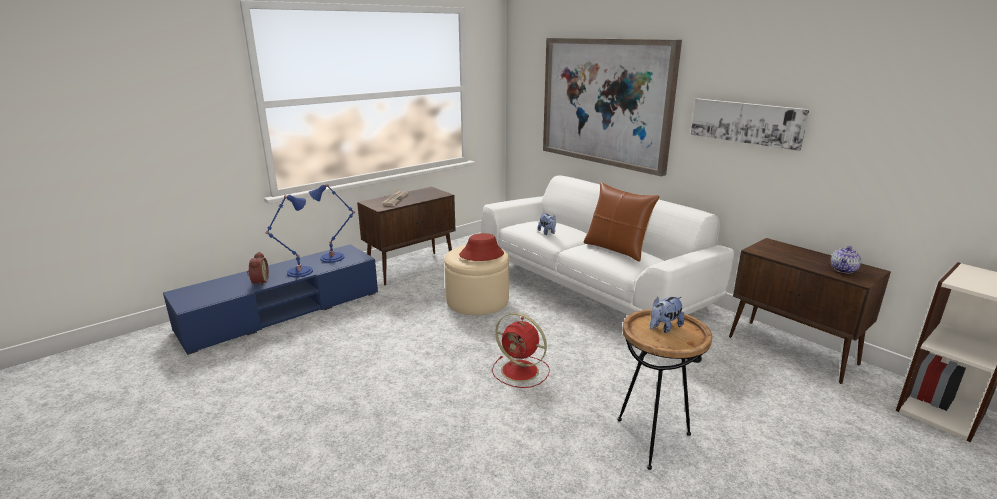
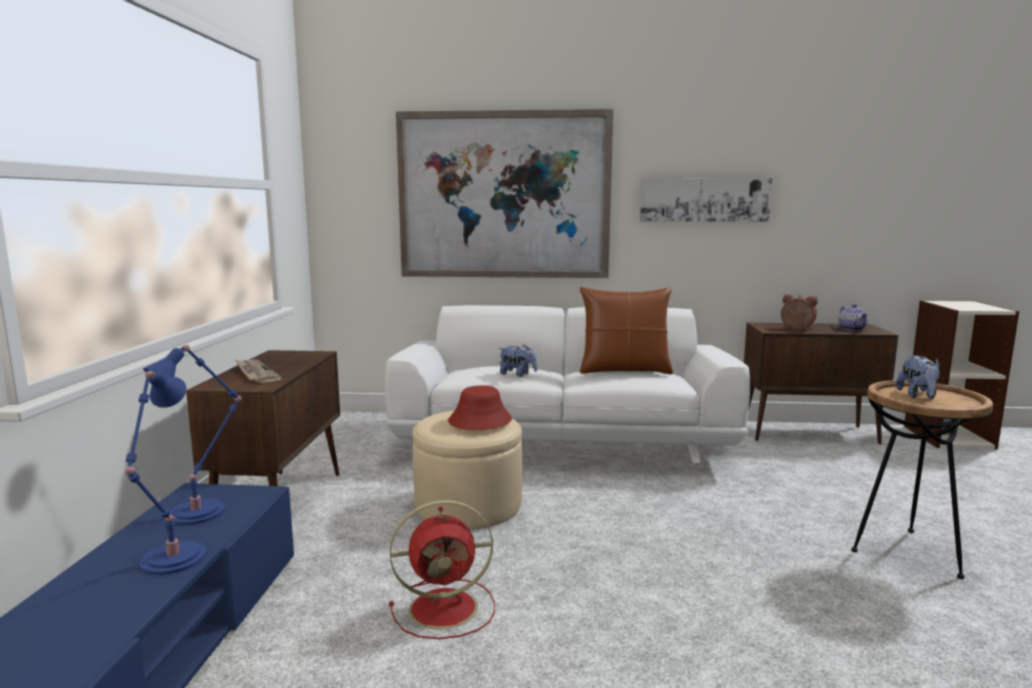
camera: 45 degrees left, 10 degrees down
alarm clock [247,252,269,286] -> alarm clock moved to [781,294,818,330]
red fan [492,313,550,388] -> red fan moved to [389,500,495,639]

